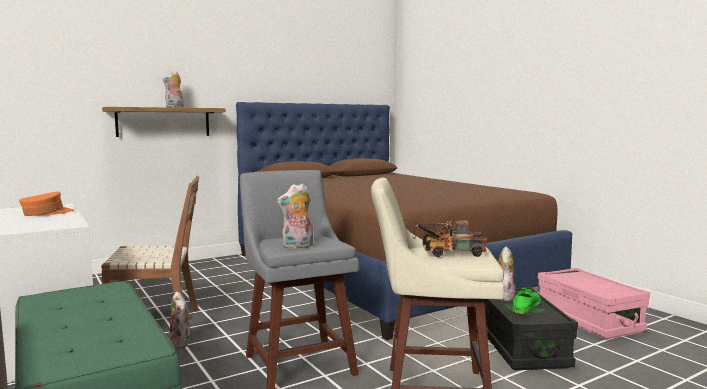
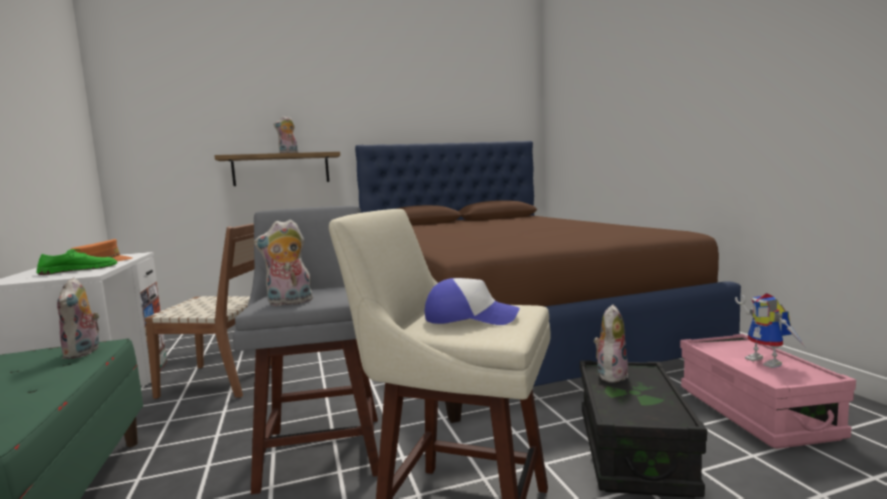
camera: 15 degrees right, 0 degrees up
plush toy [169,291,193,348] -> plush toy moved to [57,278,100,359]
toy truck [413,220,487,257] -> cap [424,278,520,325]
green shoe [512,288,541,315] -> green shoe moved to [37,249,117,275]
none -> toy robot [735,293,804,368]

